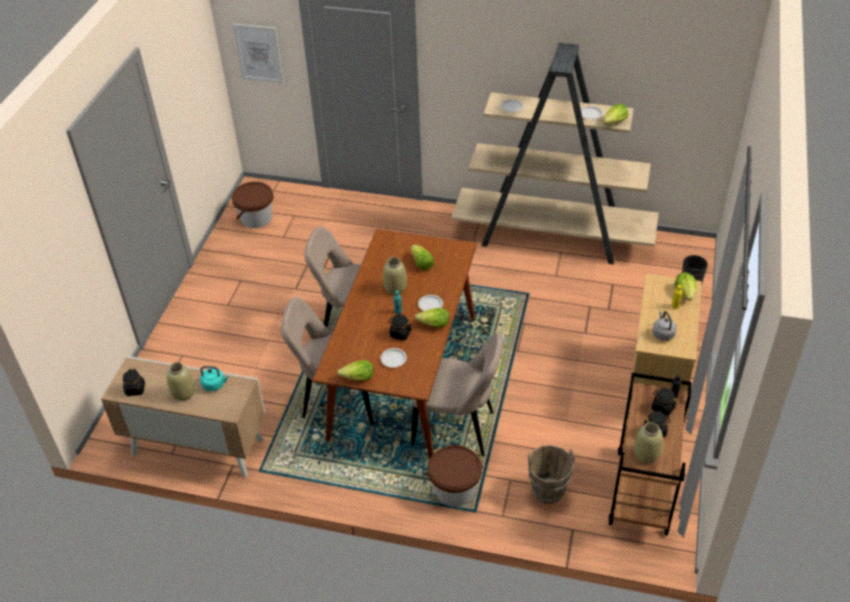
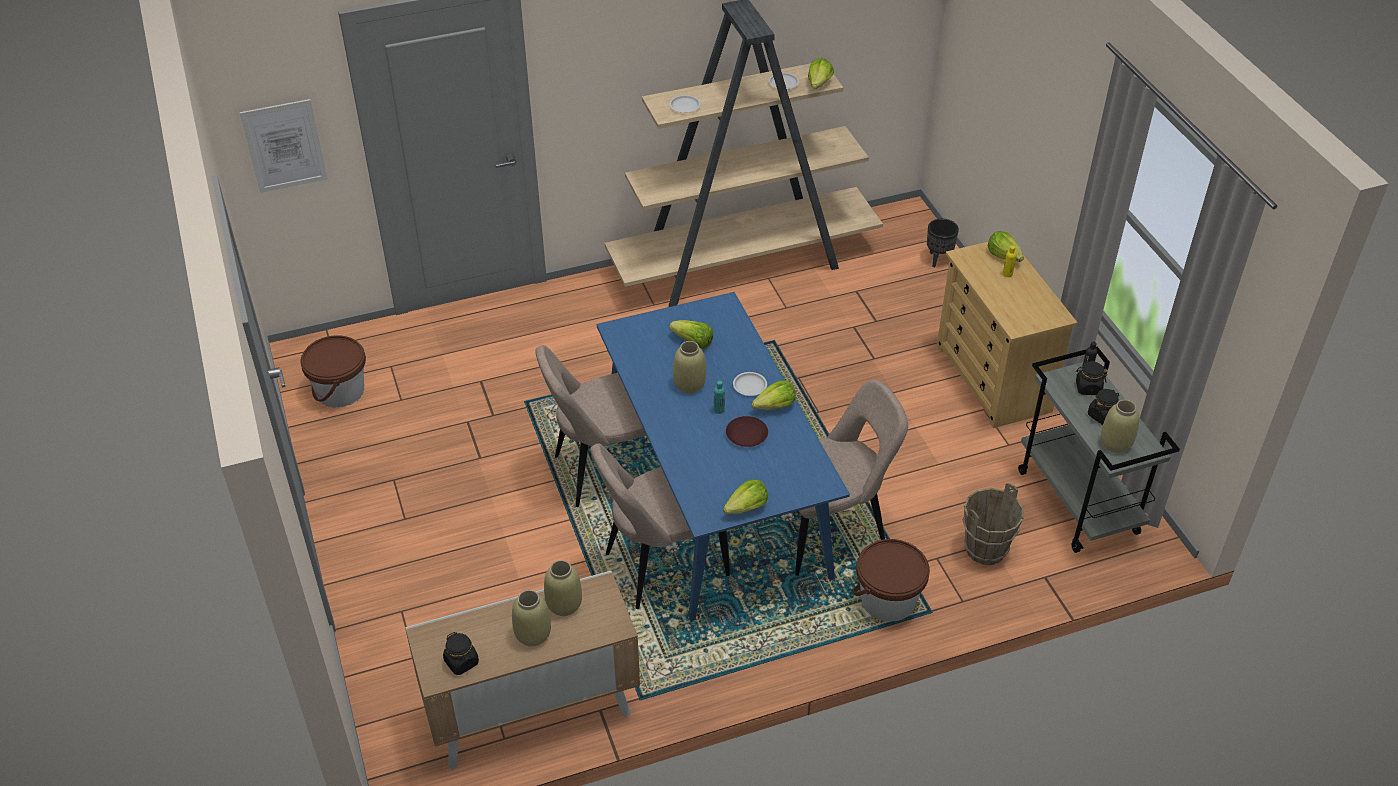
camera: 35 degrees left, 0 degrees up
turquoise kettle [200,366,229,391] -> beige vase [544,560,582,616]
brown dining table [312,229,477,459] -> blue dining table [597,292,850,621]
white plate [380,348,407,368] -> none
black jar [388,314,412,341] -> brown plate [726,416,768,447]
brown cart [608,373,692,536] -> grey cart [1018,347,1180,553]
grey kettle [653,311,677,341] -> none

